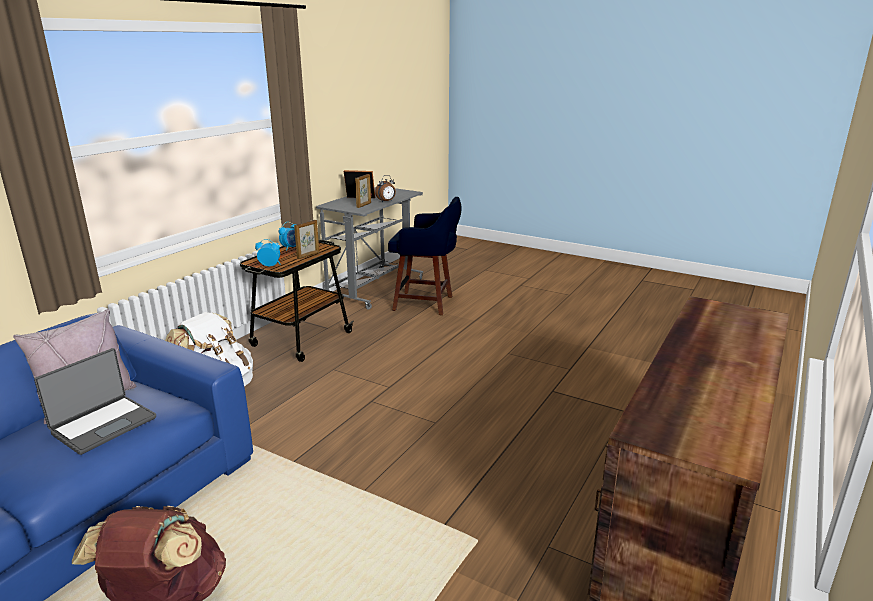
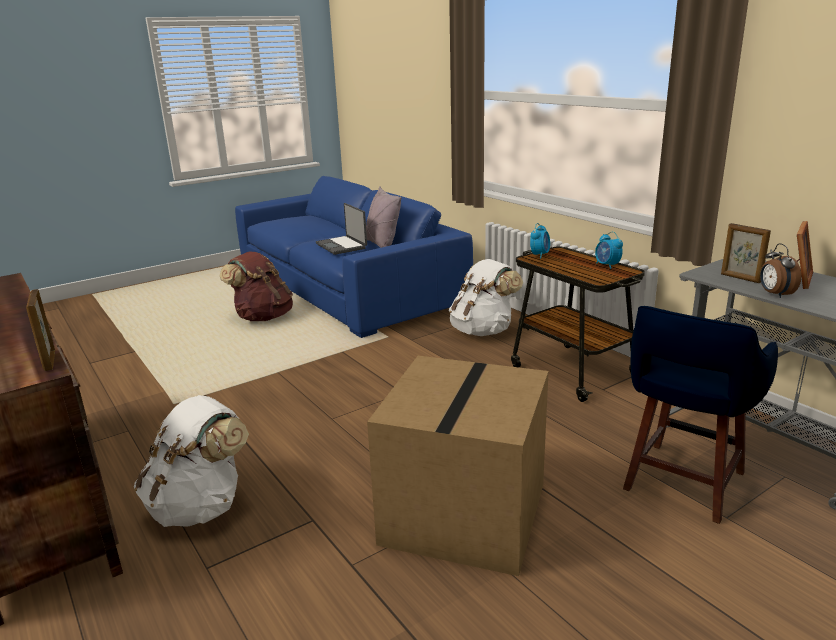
camera: 115 degrees right, 0 degrees up
picture frame [294,220,319,259] -> picture frame moved to [26,289,55,371]
none -> white backpack [134,395,249,527]
none -> cardboard box [367,356,549,576]

